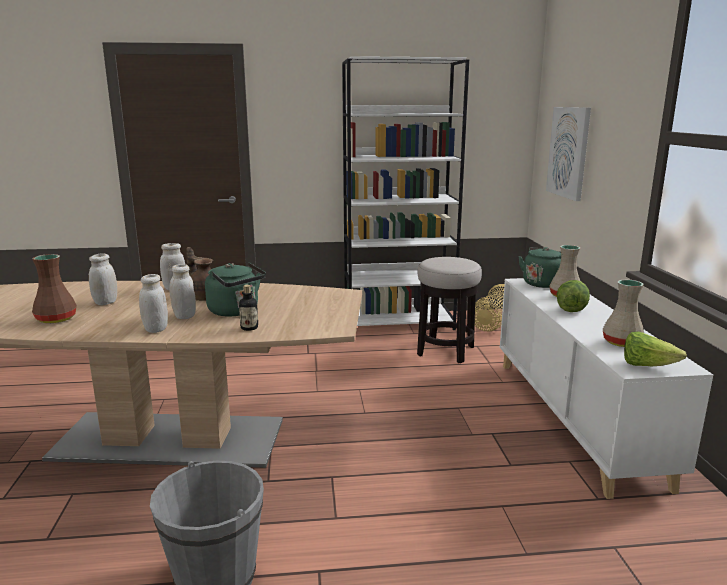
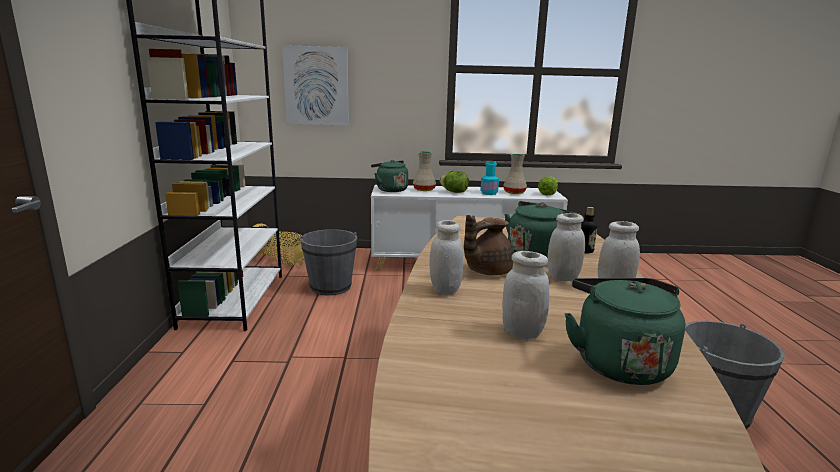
camera: 85 degrees left, 0 degrees up
brown vase [32,254,77,323] -> green kettle [565,278,685,385]
stool [417,257,482,363] -> grey bucket [300,229,357,295]
none -> turquoise bottle [480,161,499,195]

